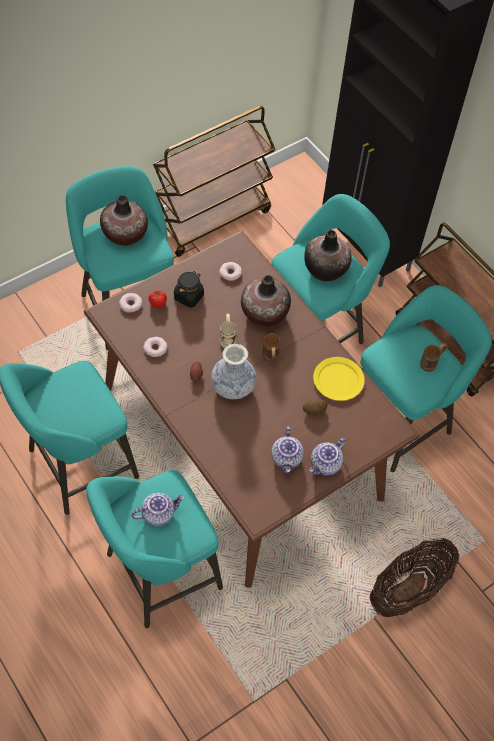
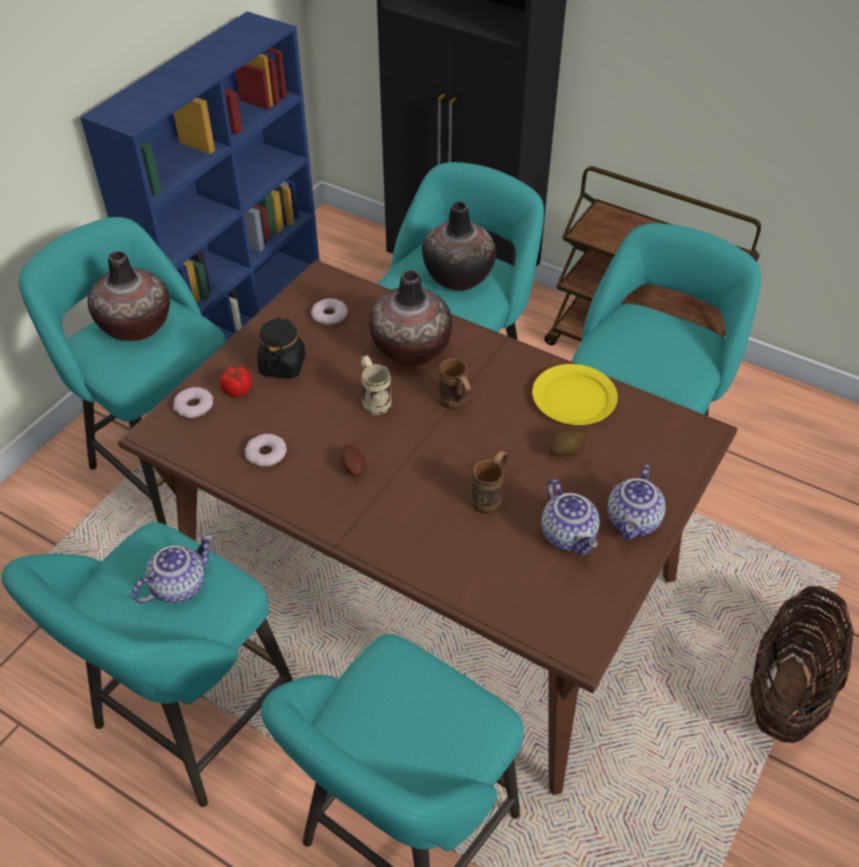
camera: 20 degrees left, 10 degrees down
teapot [131,493,184,526] -> teapot moved to [132,535,213,604]
brown cart [153,106,276,257] -> blue bookcase [80,12,320,342]
vase [211,344,256,399] -> none
brown mug [420,343,447,372] -> brown mug moved to [471,451,508,514]

